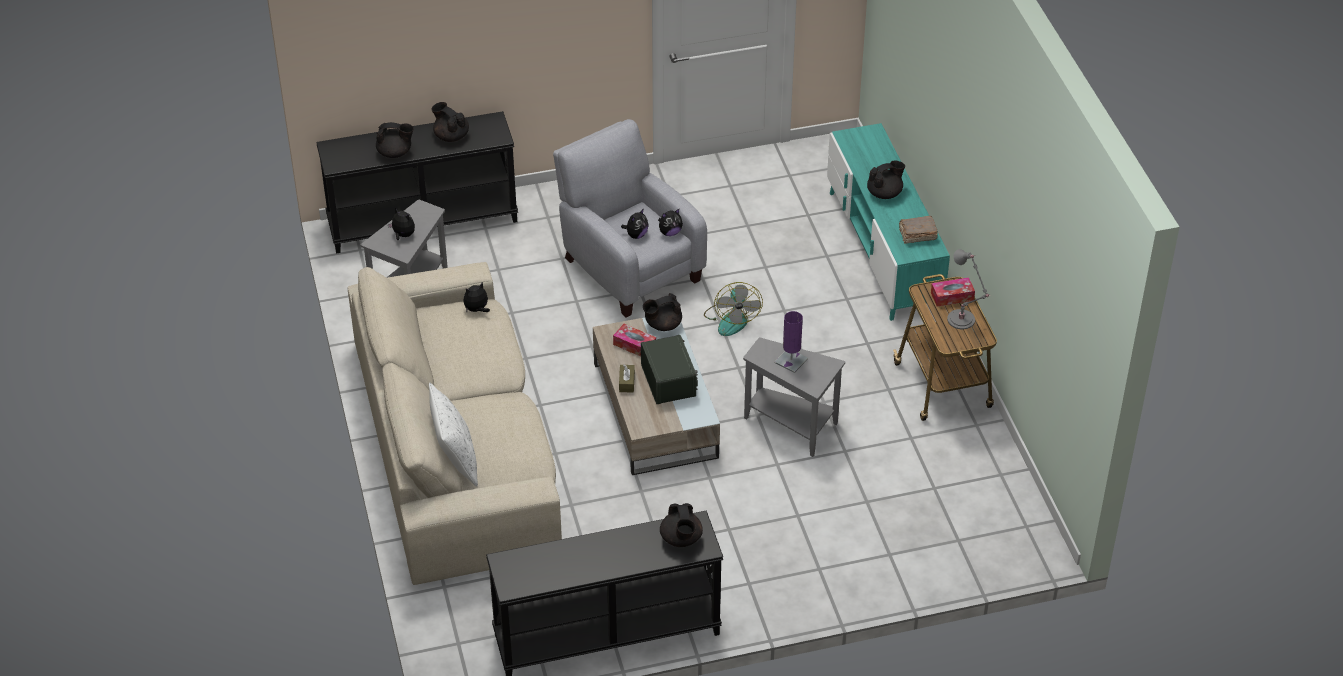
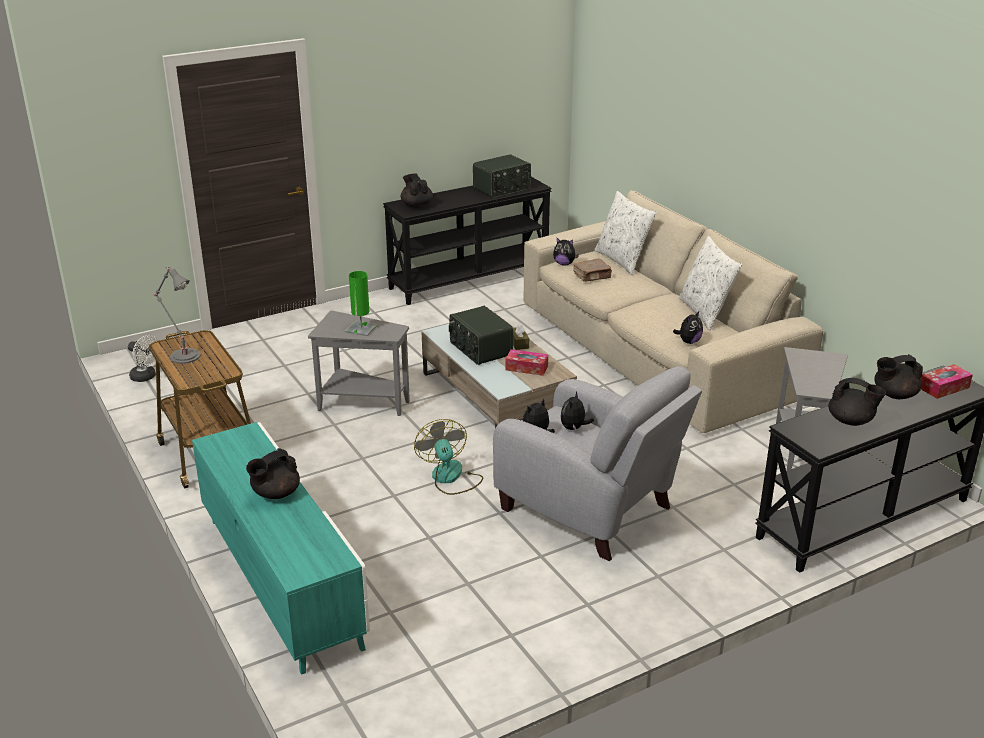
camera: 165 degrees right, 15 degrees down
plush toy [388,207,415,240] -> plush toy moved to [553,238,579,266]
black teapot [643,293,682,331] -> none
purple table lamp [775,311,808,373] -> green table lamp [345,271,377,336]
brown book [899,216,938,244] -> brown book moved to [573,258,612,282]
tissue box [931,277,975,306] -> tissue box moved to [921,364,973,399]
none -> white fan [128,335,158,382]
none -> radio [473,154,531,198]
none -> white pillow [679,236,742,331]

